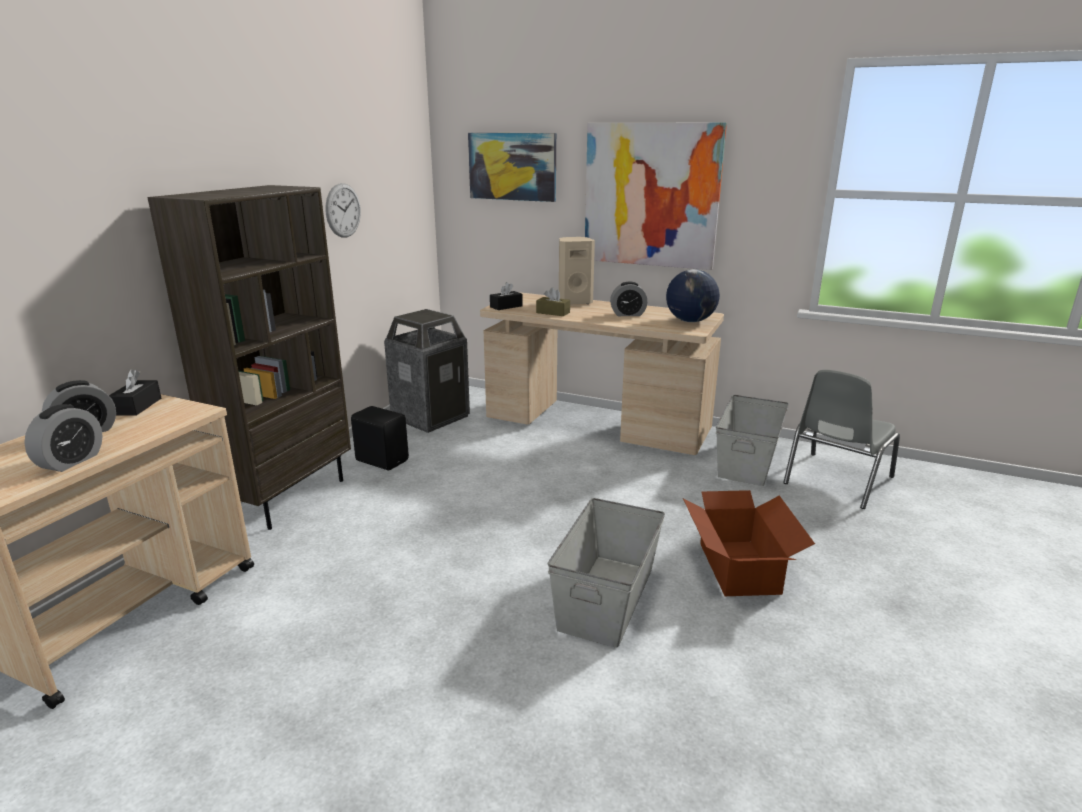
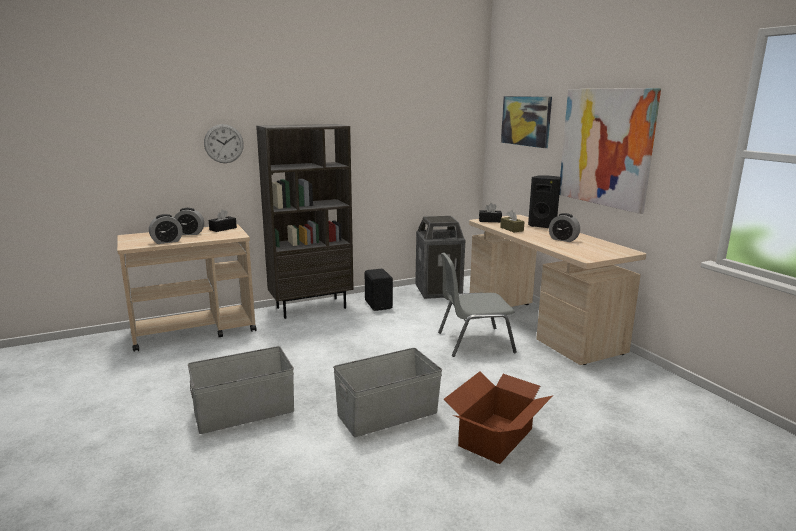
camera: 40 degrees right, 5 degrees down
wall clock [325,183,361,238] -> wall clock moved to [204,124,244,163]
beige speaker [559,237,595,304] -> black speaker [528,175,561,228]
globe [666,269,720,322] -> none
grey storage box [716,395,789,486] -> grey storage box moved to [188,346,294,434]
grey chair [783,370,900,509] -> grey chair moved to [438,252,517,357]

